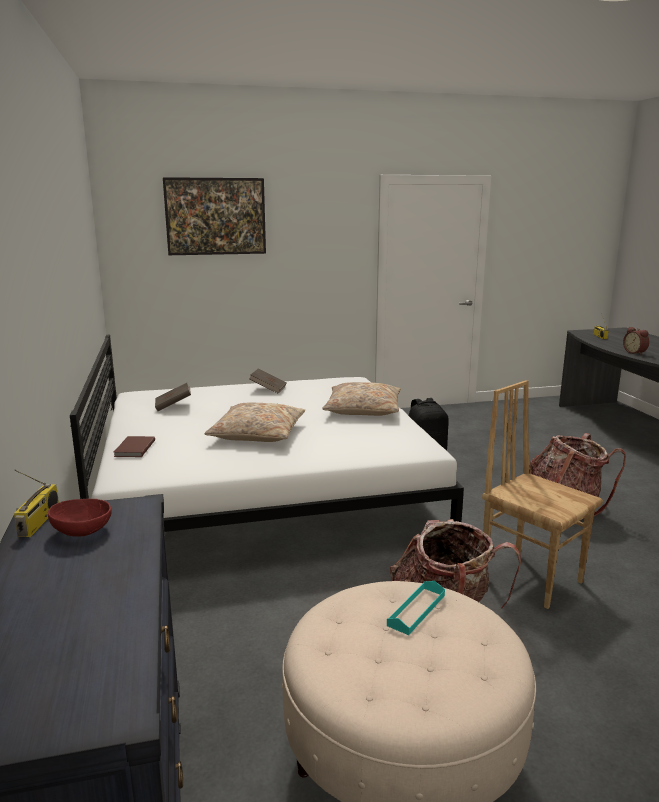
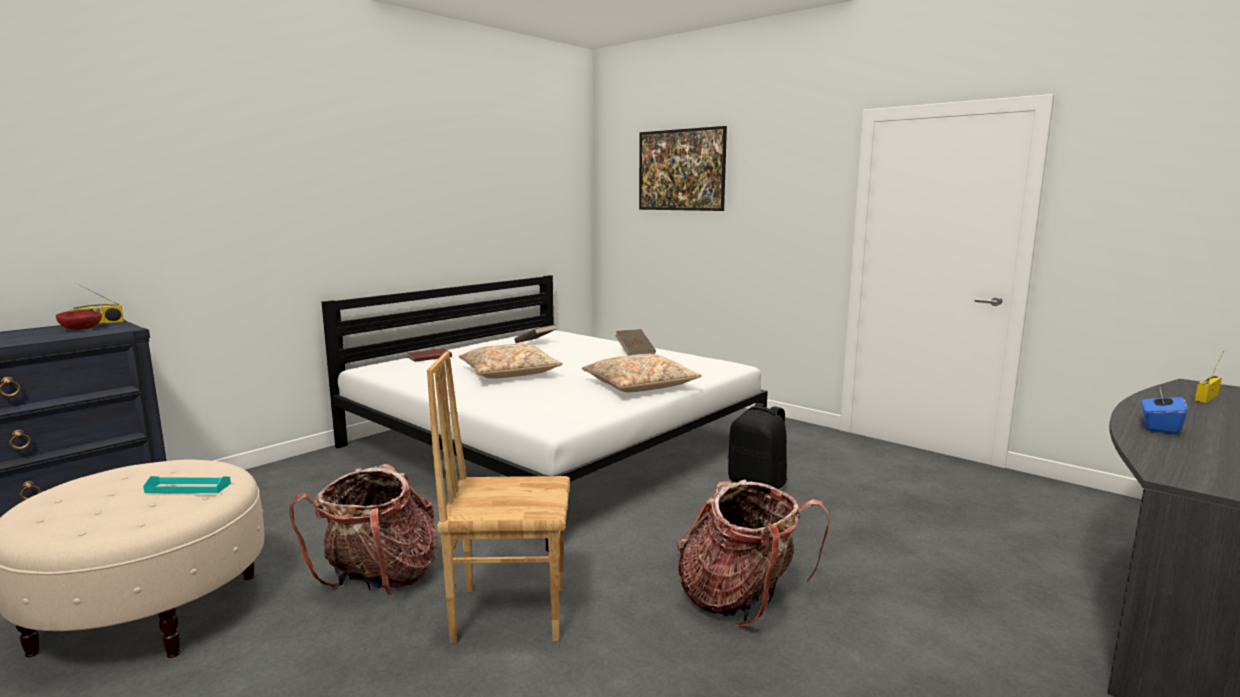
camera: 55 degrees right, 5 degrees down
brown chair [482,380,603,609] -> brown chair turned 105 degrees counterclockwise [427,351,570,643]
alarm clock [623,327,649,355] -> blue tissue box [1142,387,1188,435]

